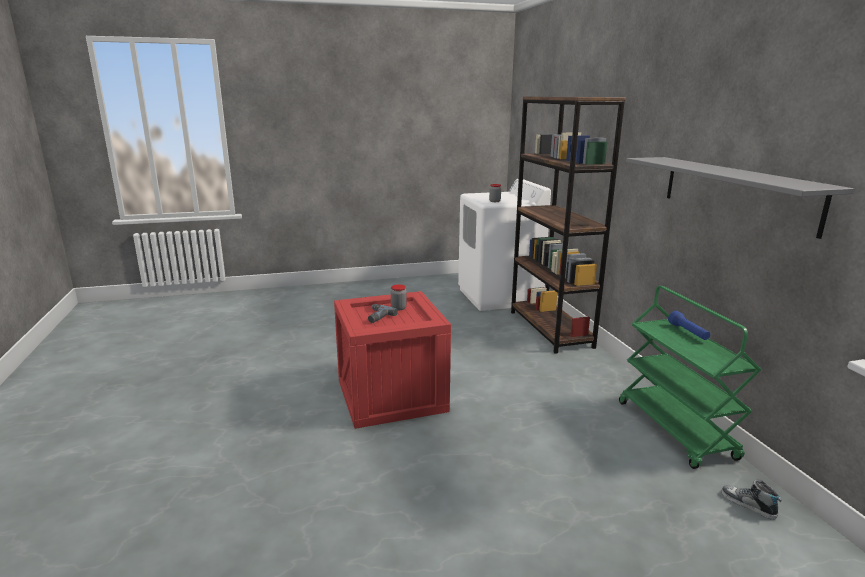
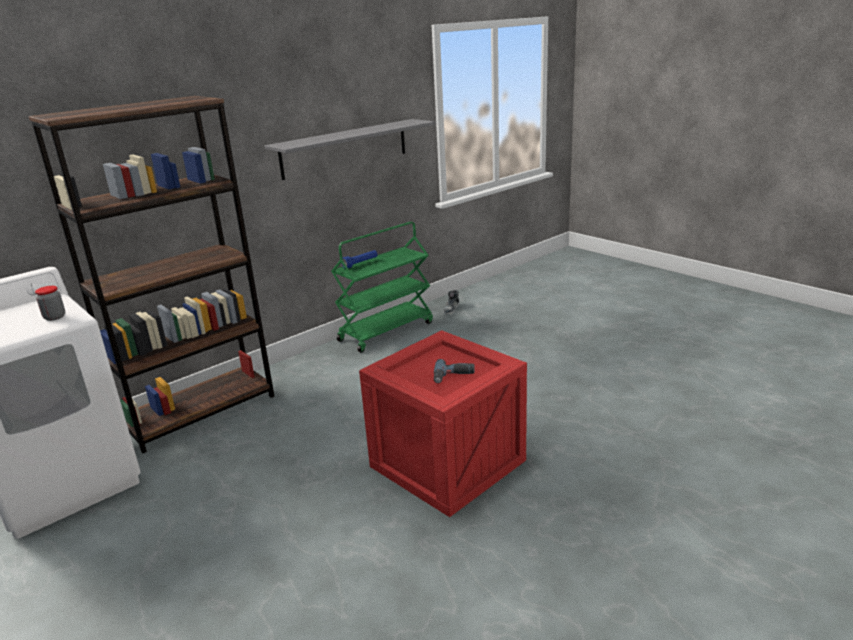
camera: 115 degrees left, 5 degrees up
jar [391,284,407,310] -> none

